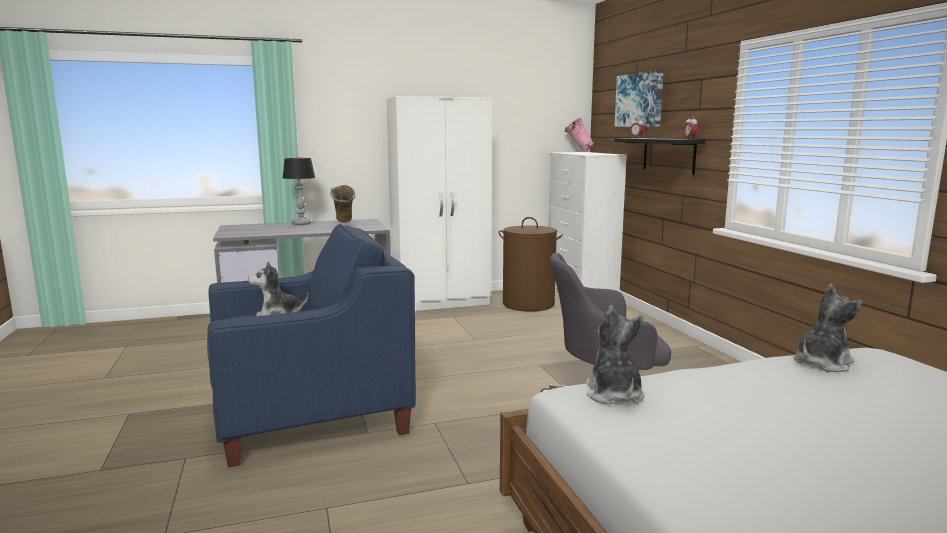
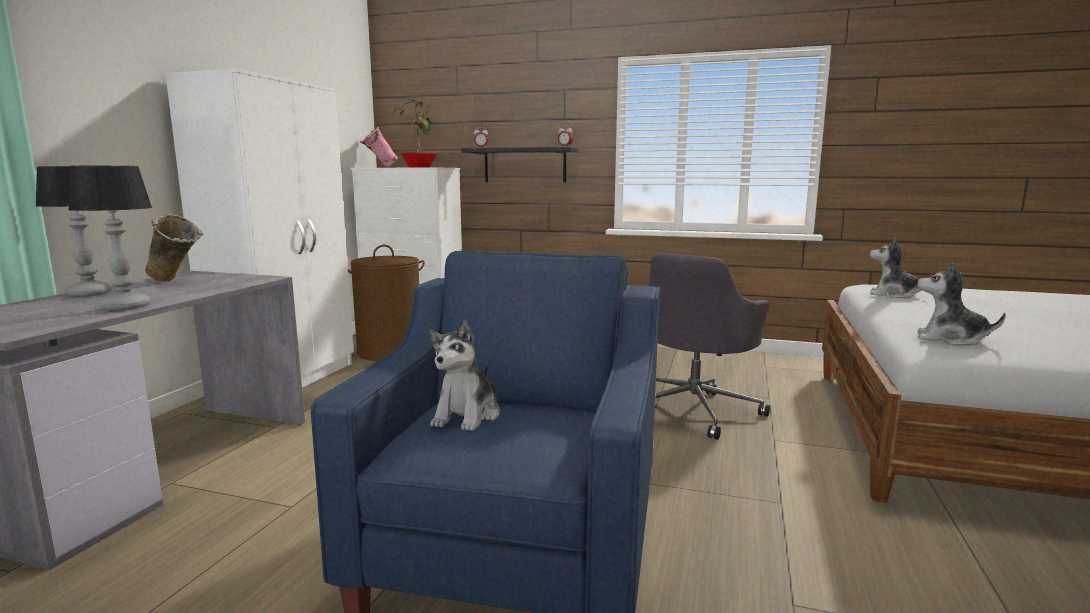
camera: 55 degrees left, 0 degrees up
picture [614,70,664,127] -> none
plush toy [794,284,863,372] -> plush toy turned 60 degrees counterclockwise [870,237,932,298]
none -> table lamp [68,166,152,311]
none -> potted plant [393,96,436,168]

